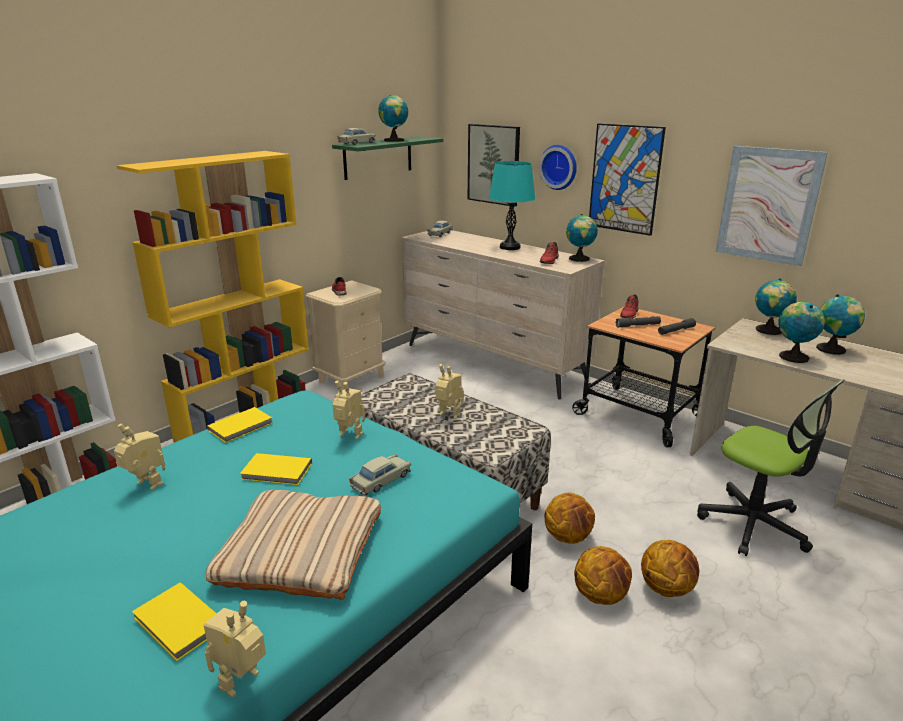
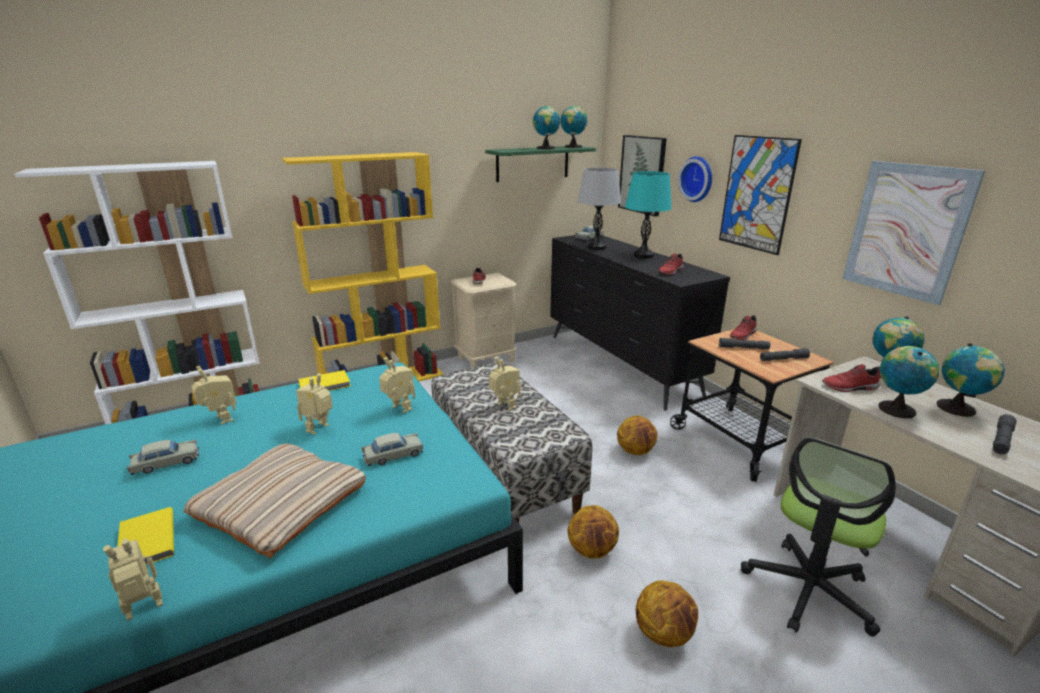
camera: 20 degrees right, 0 degrees up
yellow book [240,453,312,485] -> toy robot [296,373,333,435]
beige toy car [338,128,376,145] -> beige toy car moved to [127,439,199,475]
beige dresser [402,230,605,399] -> black dresser [550,235,730,410]
globe [566,214,598,262] -> globe moved to [561,106,587,148]
basketball [574,546,632,605] -> basketball moved to [617,415,658,455]
office chair [697,379,845,556] -> office chair turned 60 degrees clockwise [741,437,896,637]
none -> grey table lamp [578,168,621,250]
none -> red shoe [822,364,880,392]
none -> grey flashlight [993,414,1017,455]

